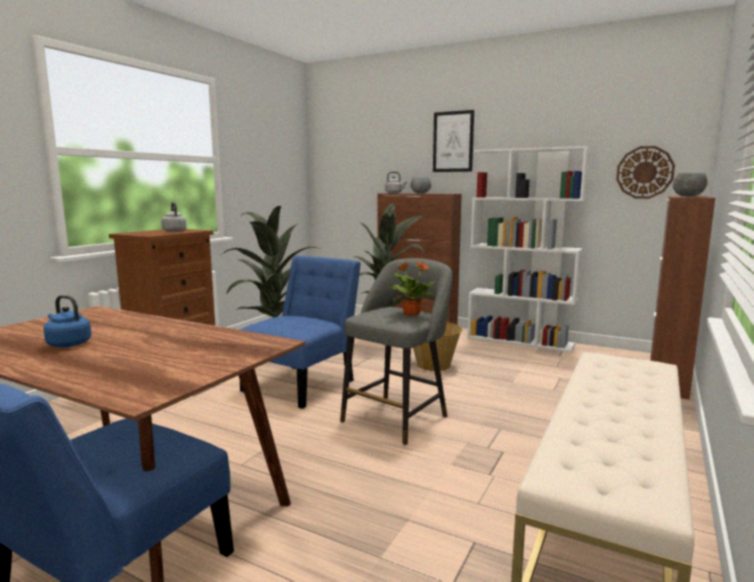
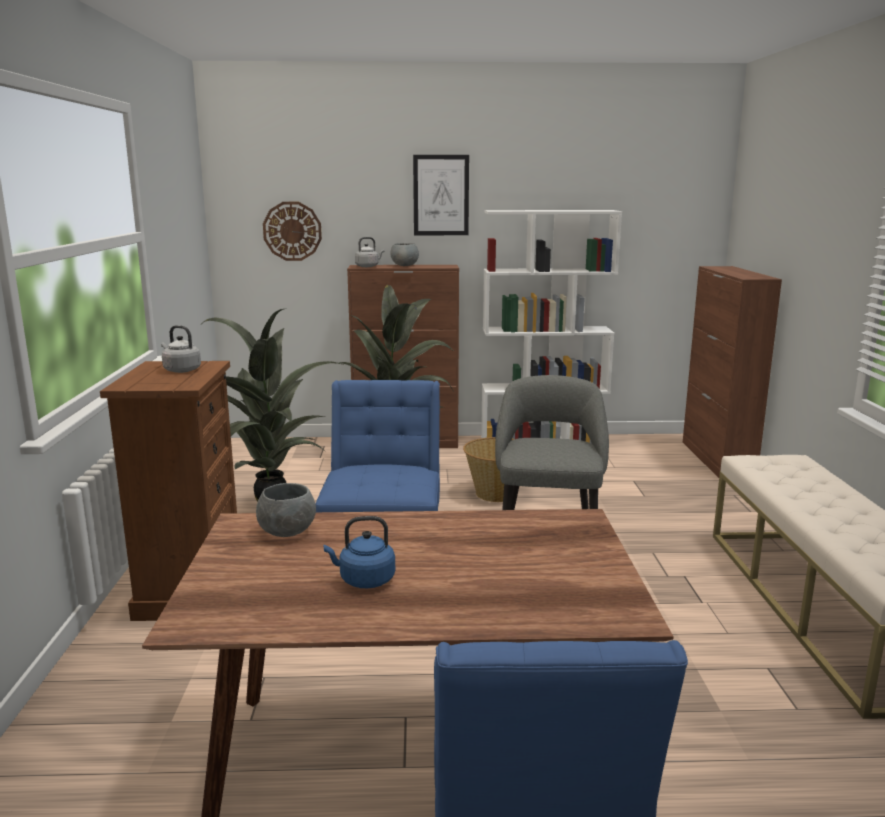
camera: 30 degrees left, 5 degrees up
potted plant [388,261,436,316] -> none
wall clock [616,146,675,199] -> wall clock moved to [263,202,322,261]
grey bowl [673,173,707,196] -> grey bowl moved to [256,483,316,537]

